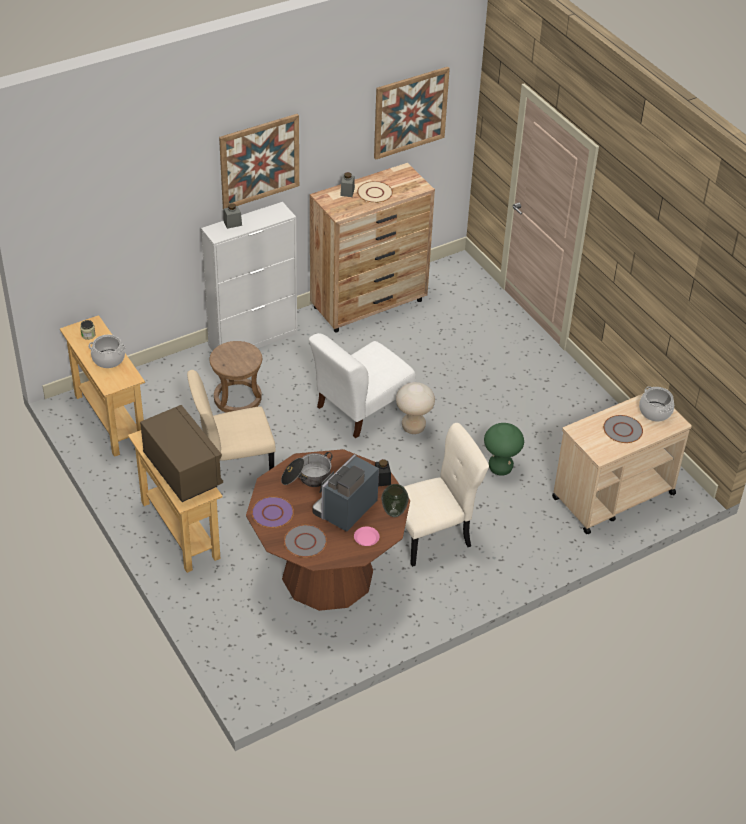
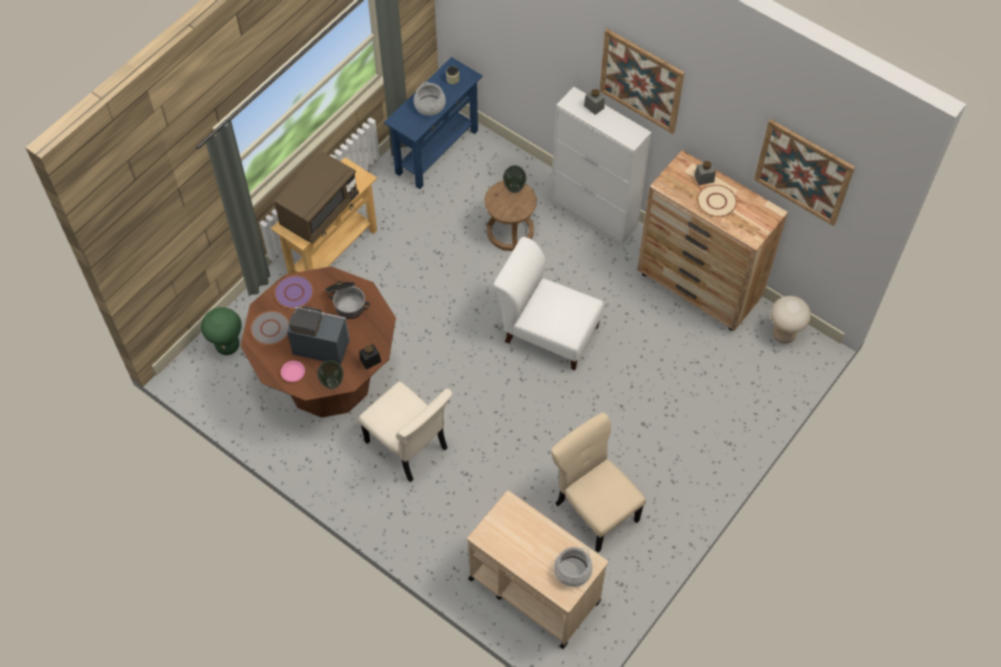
camera: 70 degrees right, 15 degrees up
beige console table [60,315,145,457] -> blue console table [384,57,483,189]
beige chair [187,370,275,470] -> beige chair moved to [551,413,646,553]
beige stool [396,382,435,434] -> beige stool moved to [771,296,811,344]
green stool [484,423,524,476] -> green stool moved to [201,307,242,355]
grey plate [603,415,643,443] -> none
none -> vase [503,165,527,193]

